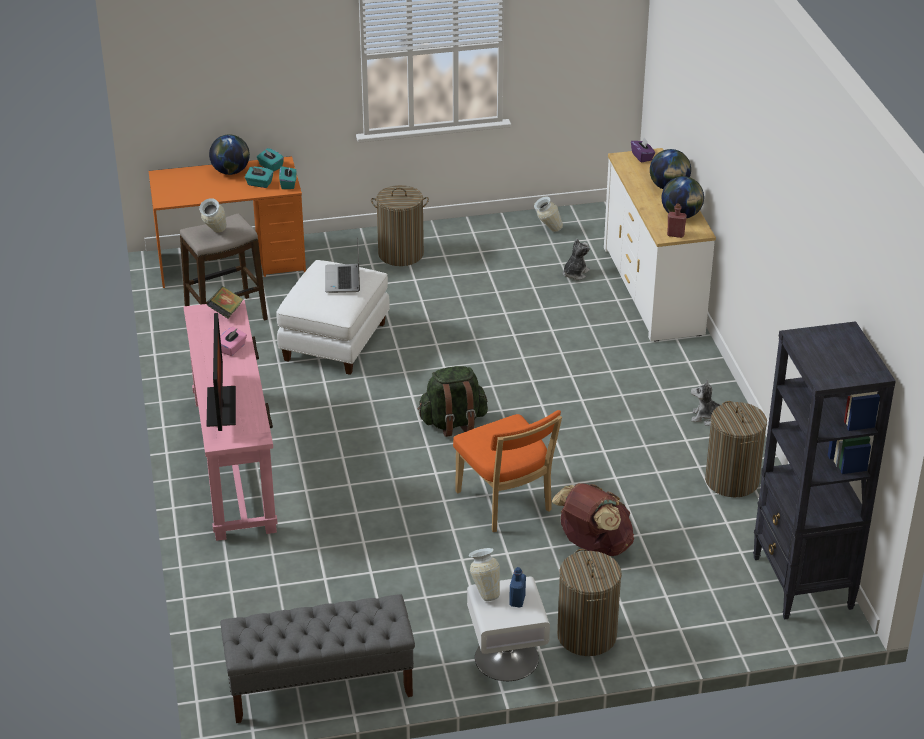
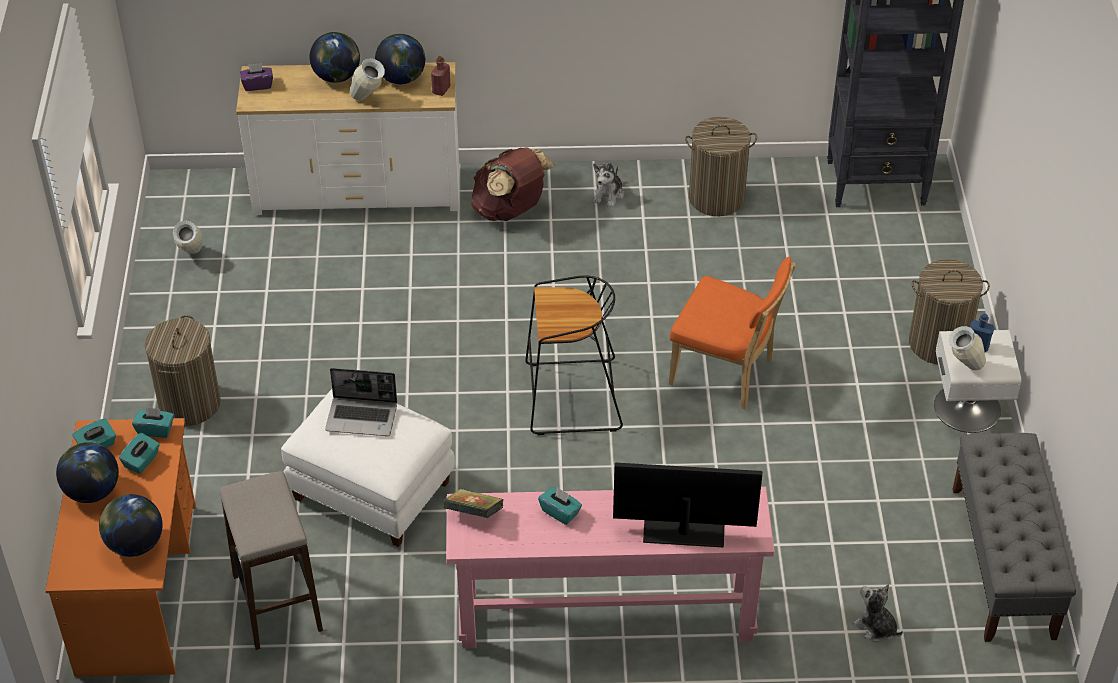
camera: 80 degrees left, 10 degrees up
vase [199,198,226,233] -> vase moved to [350,58,385,101]
pink tissue box [220,327,247,356] -> turquoise tissue box [538,487,582,525]
green backpack [418,366,488,437] -> black stool [525,275,623,435]
orange chair [453,410,562,532] -> orange chair turned 45 degrees clockwise [668,256,795,409]
brown backpack [552,483,634,556] -> brown backpack moved to [471,147,554,221]
plush toy [563,239,590,280] -> plush toy moved to [853,584,903,643]
none -> globe [99,494,163,557]

